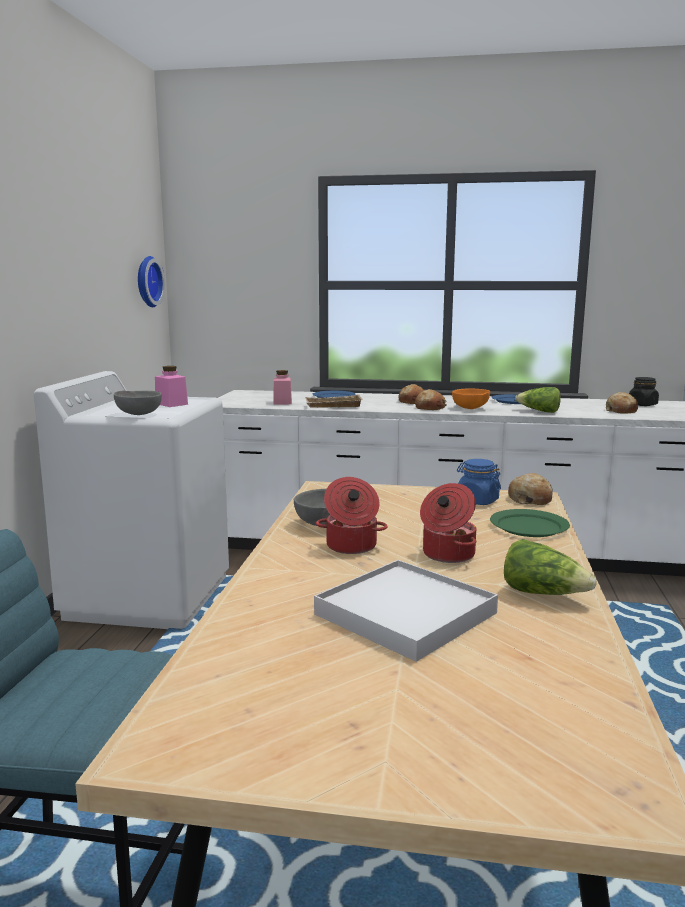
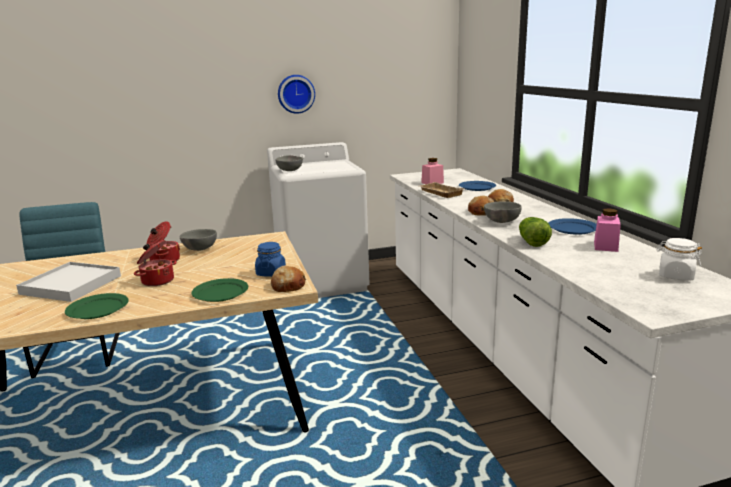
camera: 65 degrees right, 5 degrees up
wall clock [138,256,165,307] -> wall clock moved to [278,75,315,114]
pink jar [155,366,188,407] -> pink jar moved to [594,208,621,252]
orange bowl [452,389,490,409] -> grey bowl [484,201,522,223]
lettuce [504,539,596,595] -> green plate [65,293,129,319]
bread [606,392,638,414] -> none
black jar [629,377,659,406] -> white jar [657,238,702,281]

